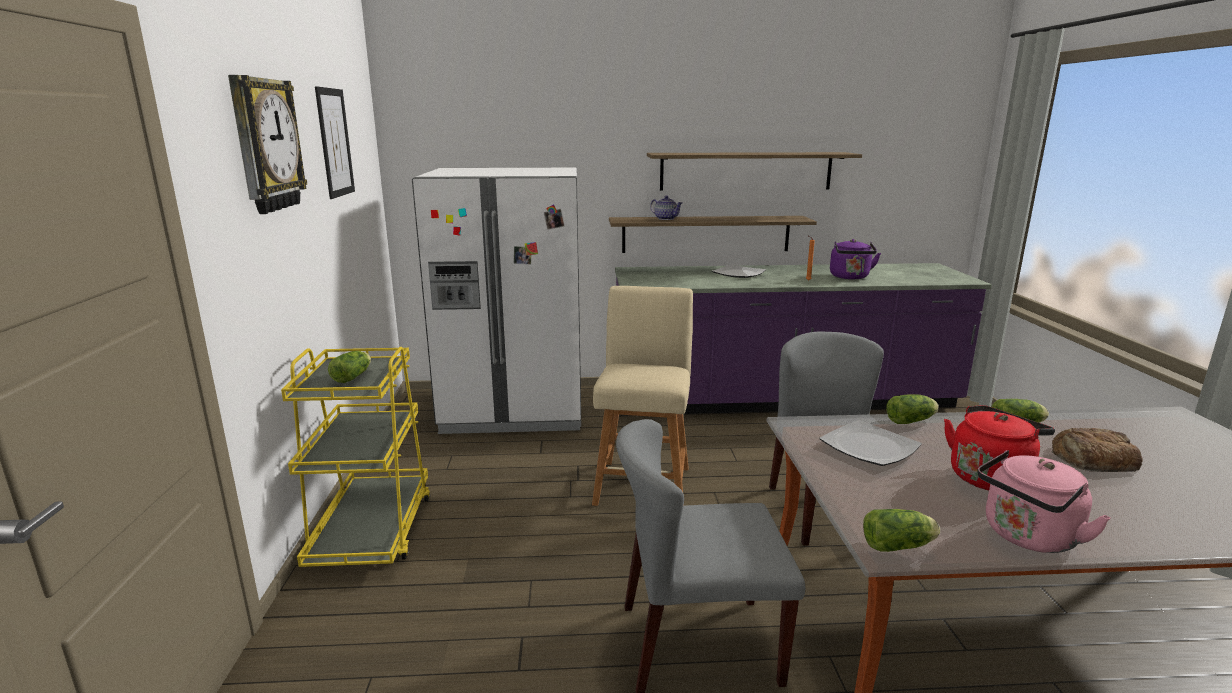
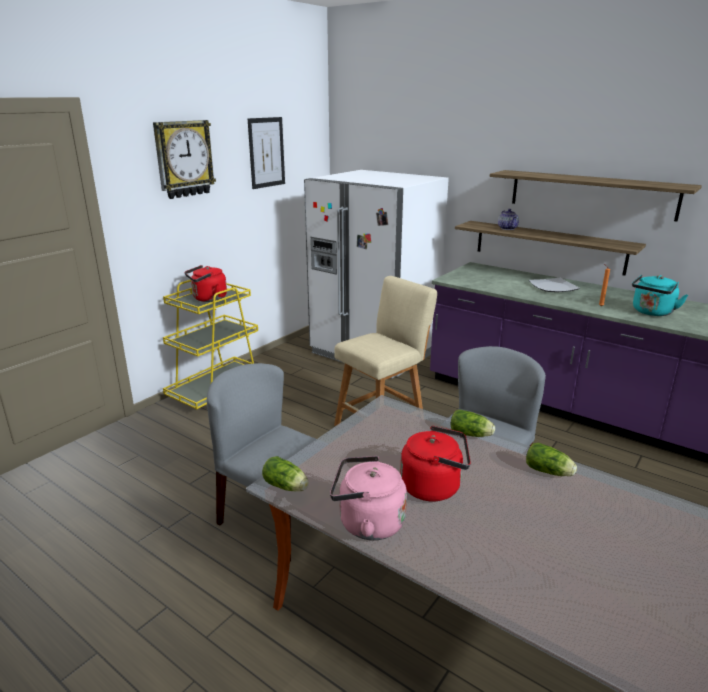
camera: 40 degrees right, 5 degrees up
lettuce [328,351,371,383] -> red kettle [184,265,227,302]
plate [819,420,922,466] -> none
purple kettle [830,239,881,279] -> turquoise kettle [632,274,688,316]
bread [1052,428,1143,472] -> none

